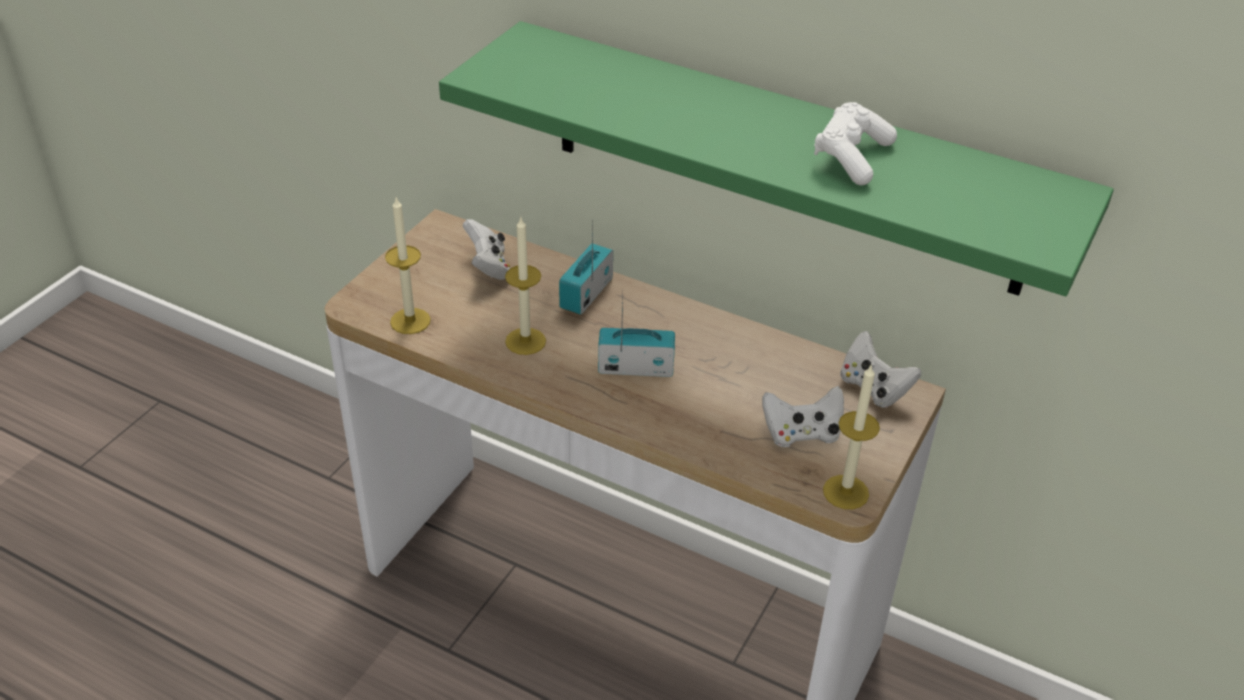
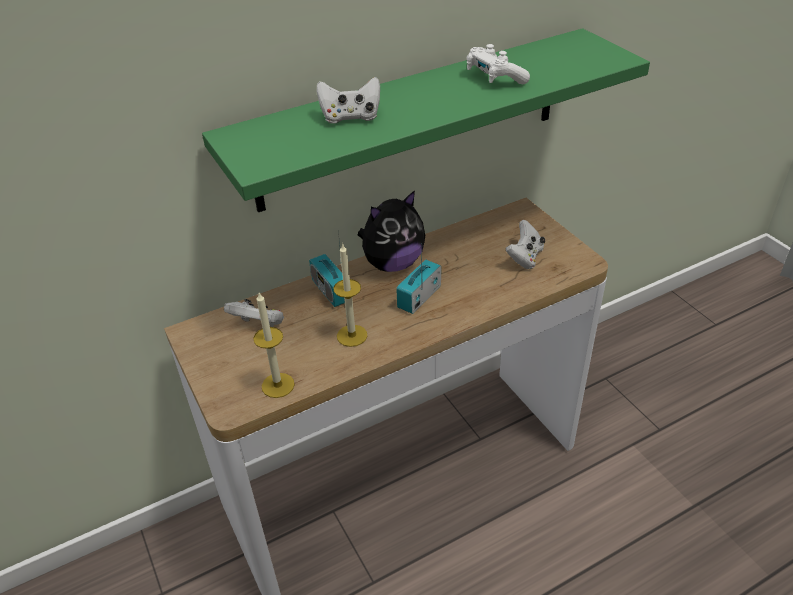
camera: 55 degrees left, 0 degrees up
candle [823,363,880,509] -> none
white game controller [840,331,921,408] -> white game controller moved to [316,77,380,124]
none -> plush toy [358,190,425,272]

